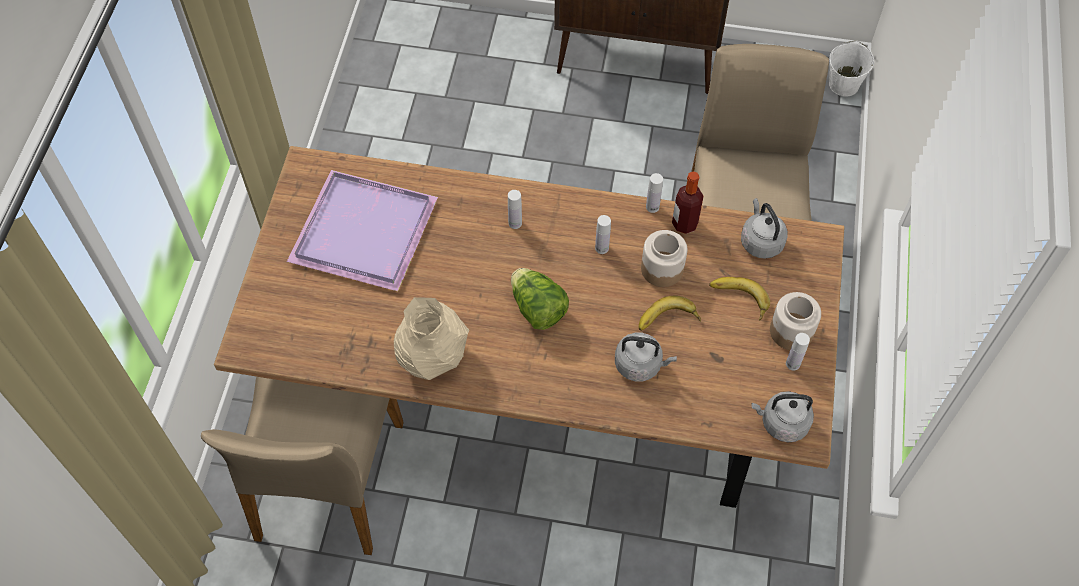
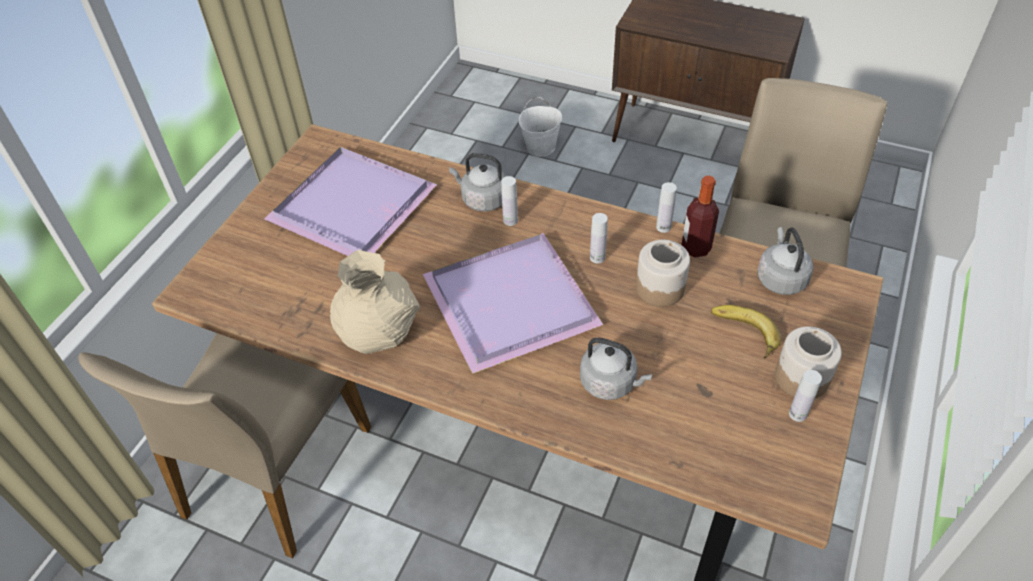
camera: 15 degrees right, 10 degrees down
lettuce [511,268,569,330] -> purple tray [423,233,603,374]
banana [639,296,701,331] -> none
grey kettle [751,391,814,442] -> grey kettle moved to [449,153,506,212]
white bucket [829,41,874,97] -> white bucket moved to [519,97,562,157]

